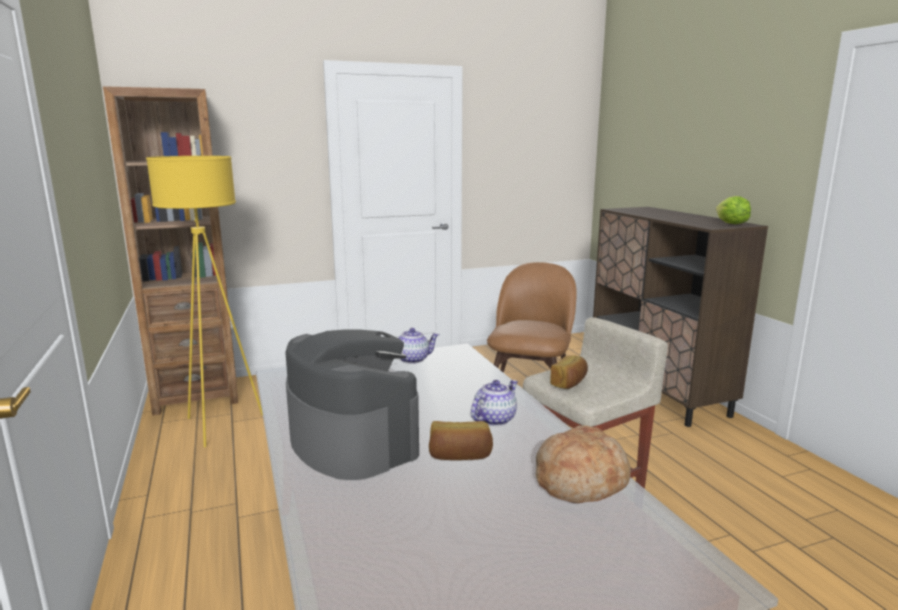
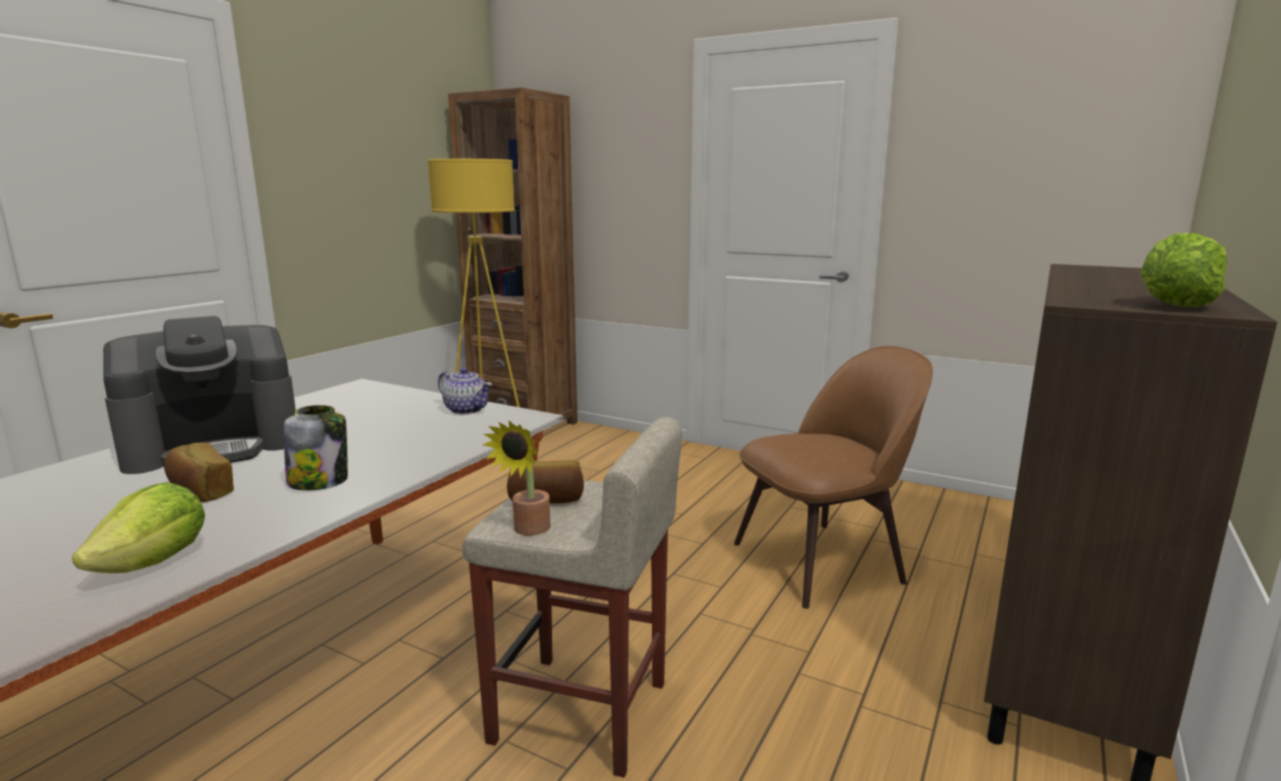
camera: 50 degrees right, 0 degrees up
coffee machine [285,329,419,480] -> coffee machine turned 45 degrees clockwise [103,316,296,474]
teapot [471,380,518,426] -> jar [284,405,348,490]
bread [536,425,631,503] -> lettuce [72,482,205,573]
none -> potted plant [483,420,550,536]

